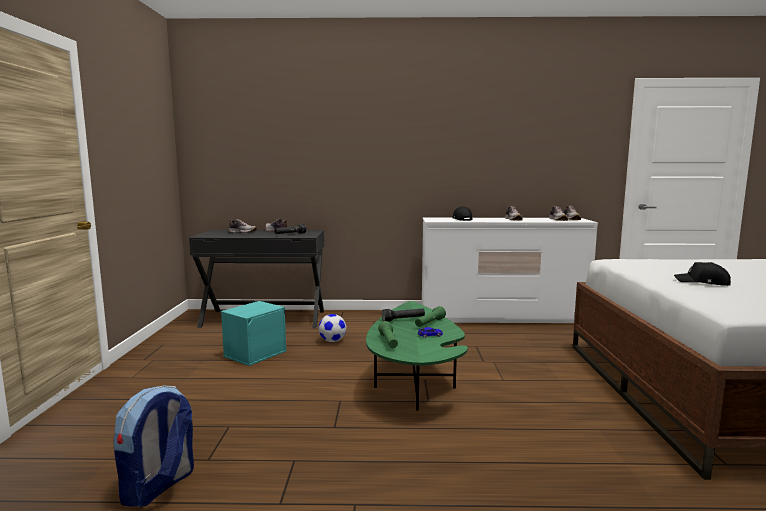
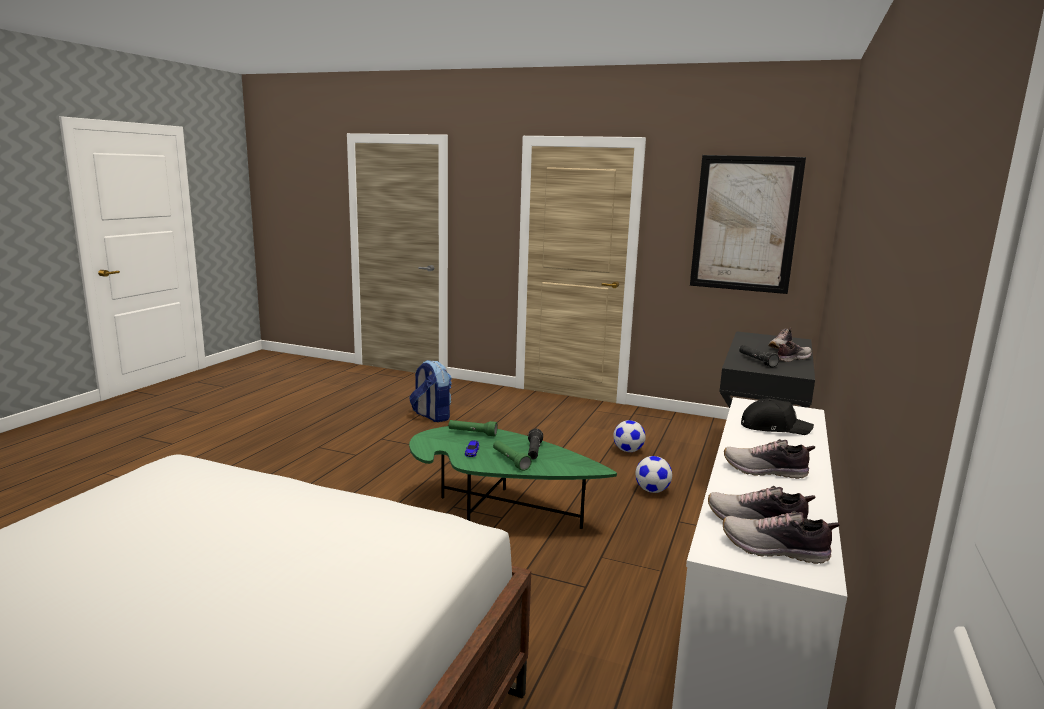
camera: 110 degrees right, 5 degrees up
turquoise storage box [221,301,287,366] -> football [613,420,646,452]
black cap [674,262,731,286] -> none
none -> picture [690,155,806,294]

